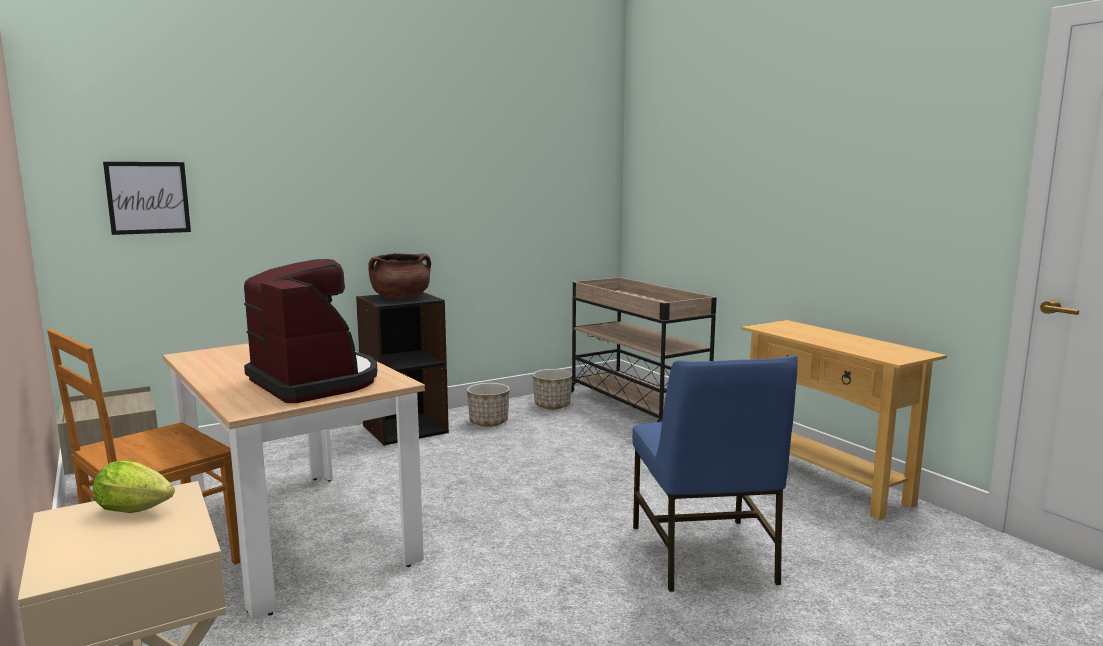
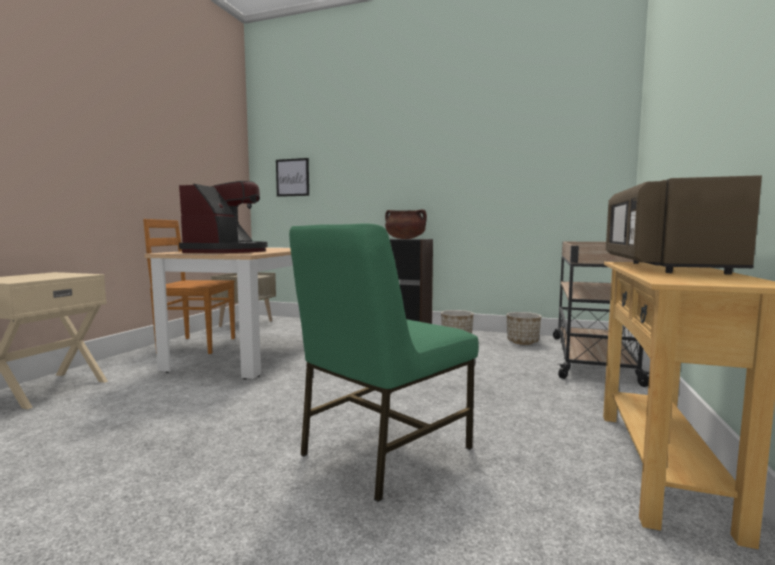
camera: 50 degrees right, 5 degrees down
lettuce [93,460,175,513] -> none
blue chair [632,356,798,592] -> green chair [289,223,479,502]
none -> brown microwave [606,175,762,275]

